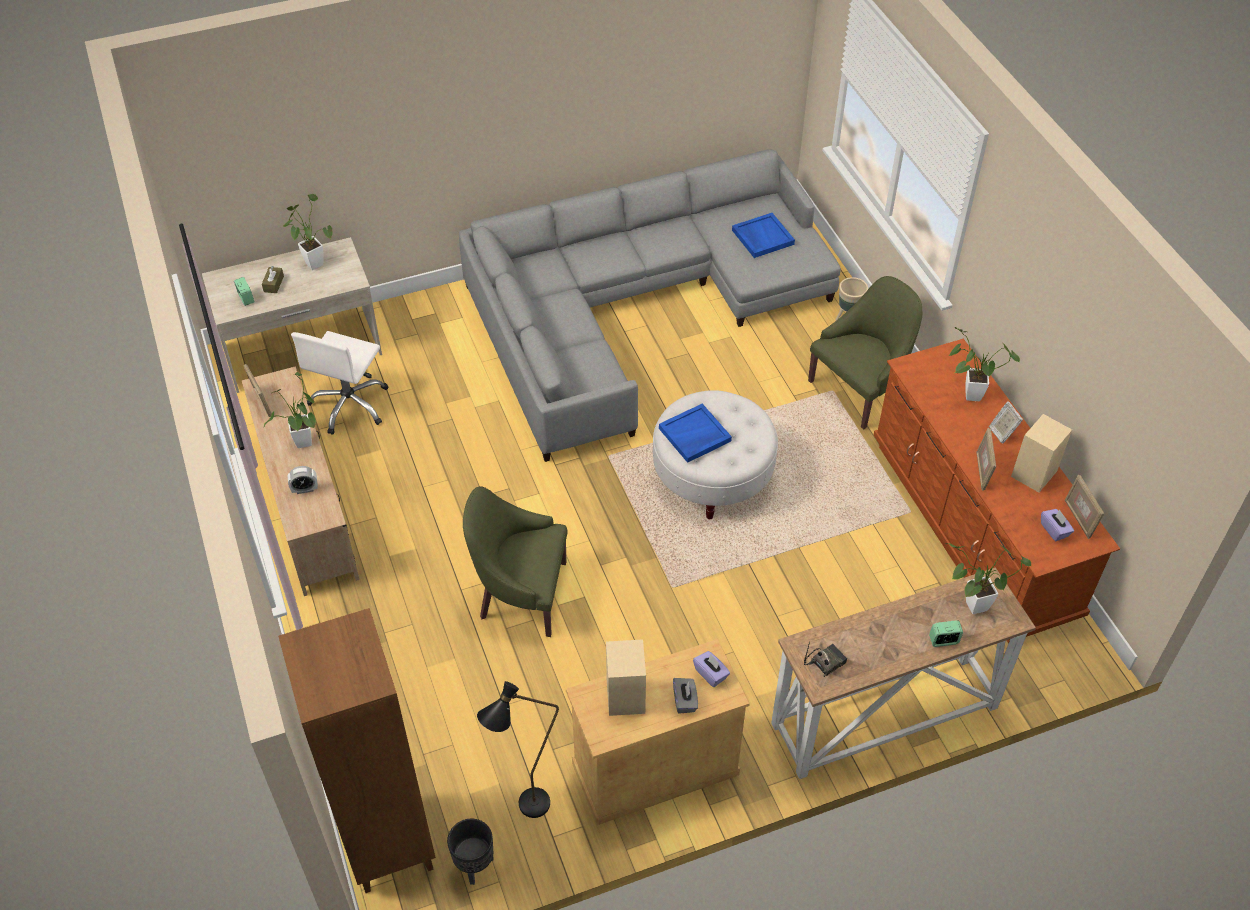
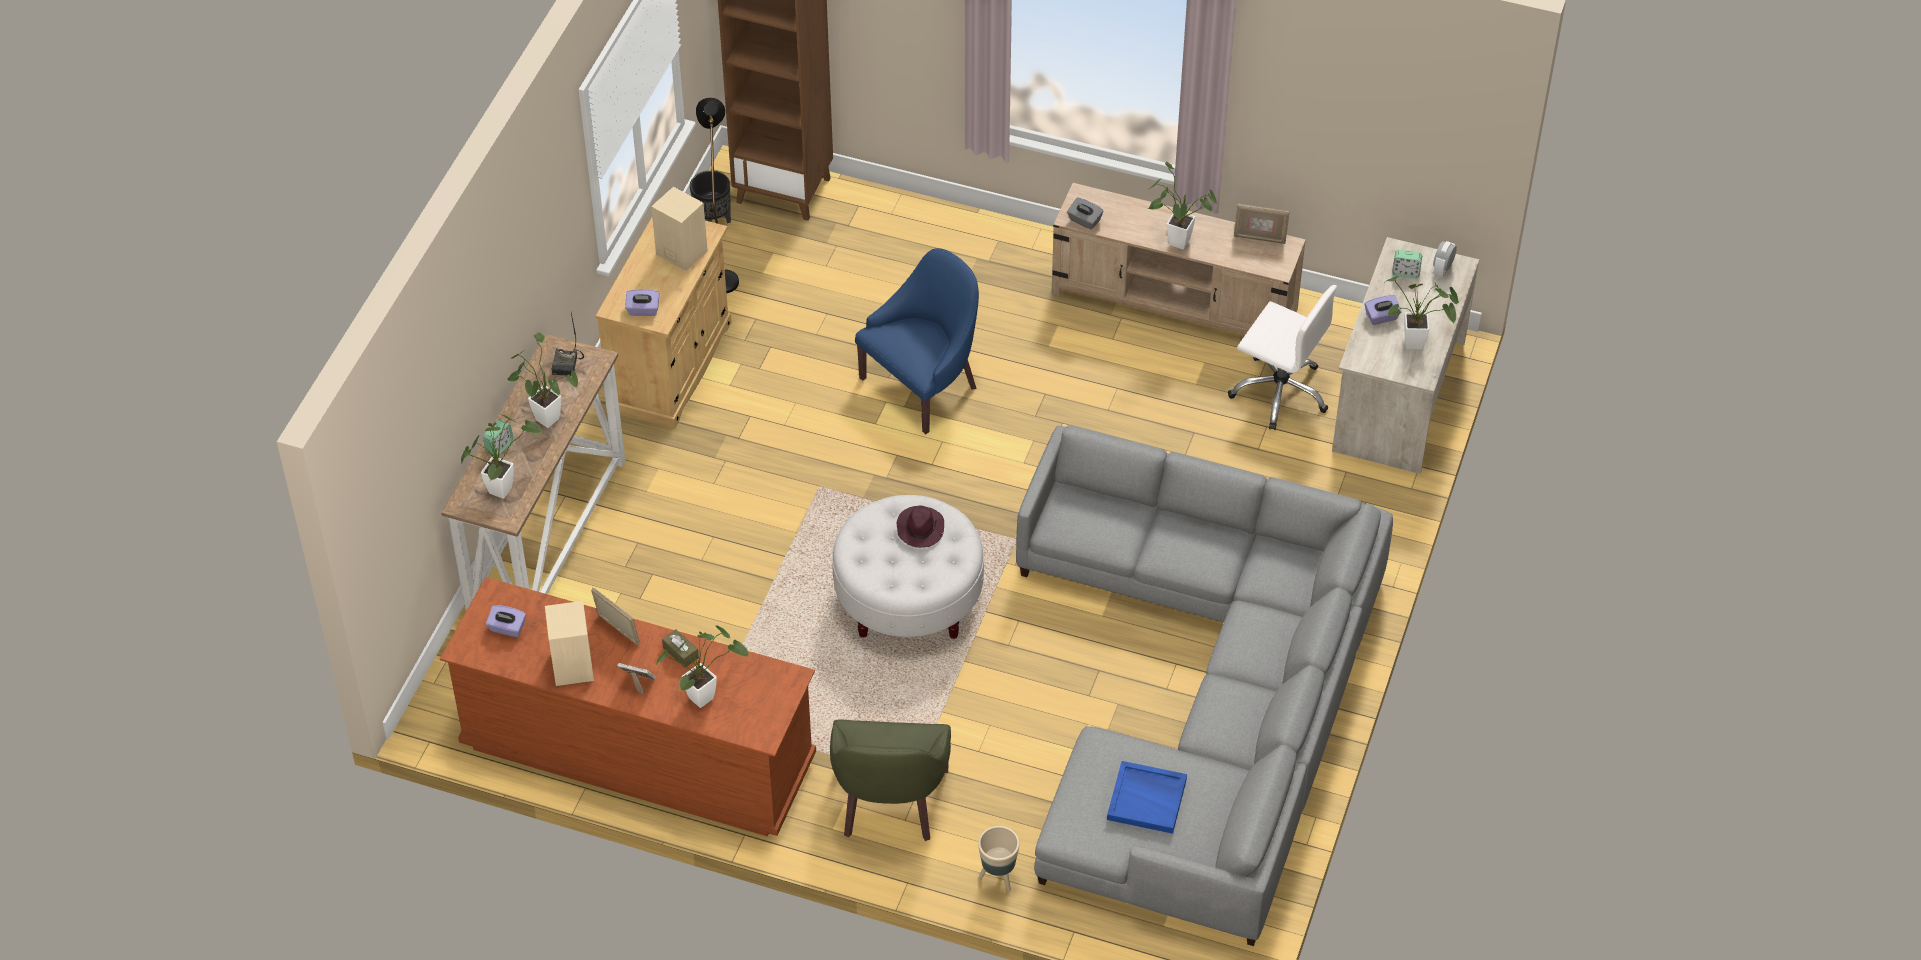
camera: 130 degrees right, 0 degrees up
brown tissue box [262,266,284,293] -> brown tissue box moved to [662,629,699,668]
alarm clock [288,466,318,494] -> alarm clock moved to [1433,241,1457,277]
white office chair [291,331,389,435] -> white office chair turned 150 degrees clockwise [1228,285,1337,430]
green armchair [463,486,568,637] -> blue armchair [855,248,979,434]
blue tray [659,403,732,463] -> purple hat [897,506,944,548]
grey tissue box [673,678,698,714] -> grey tissue box moved to [1067,198,1103,230]
picture frame [1065,475,1104,539] -> none
none -> potted plant [507,332,578,428]
none -> purple tissue box [1365,295,1402,325]

